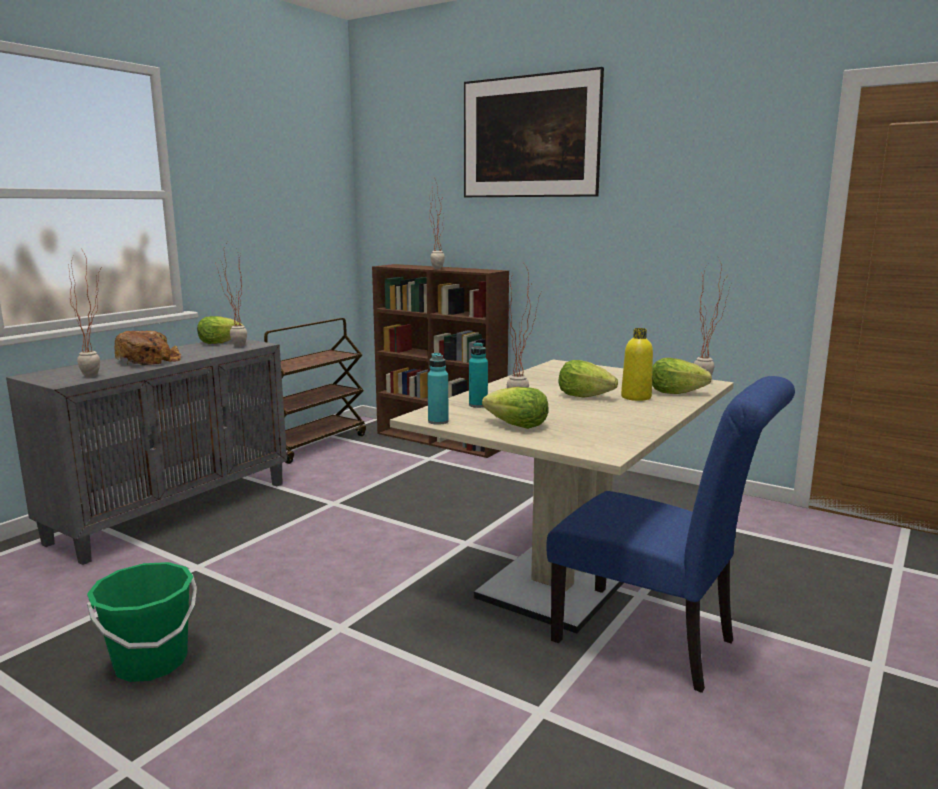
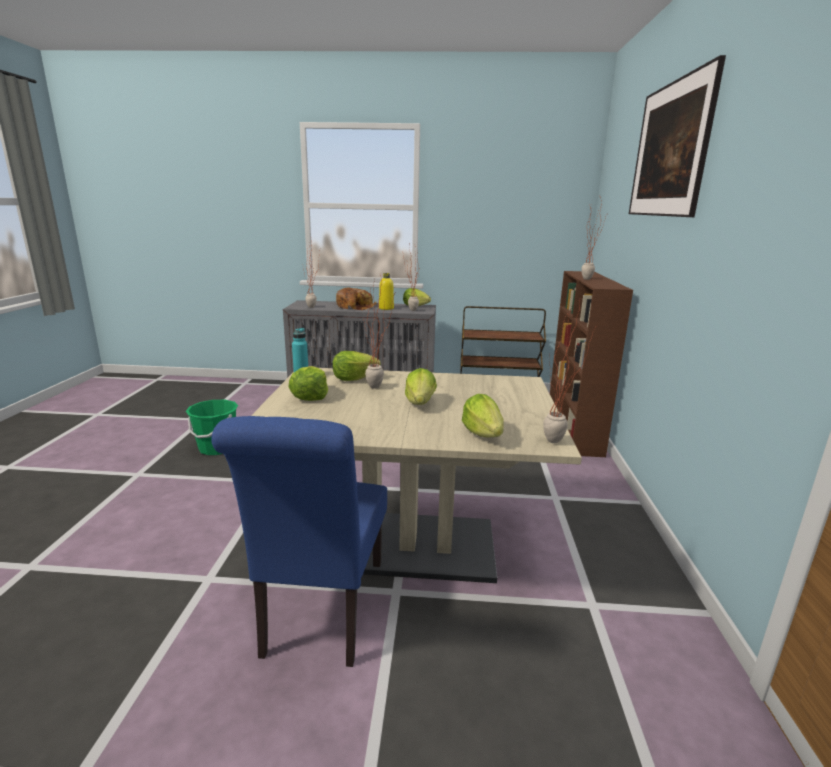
camera: 60 degrees right, 5 degrees up
turquoise bottle [469,342,488,408] -> lettuce [332,351,381,381]
yellow bottle [621,328,653,401] -> yellow bottle moved to [379,273,394,310]

